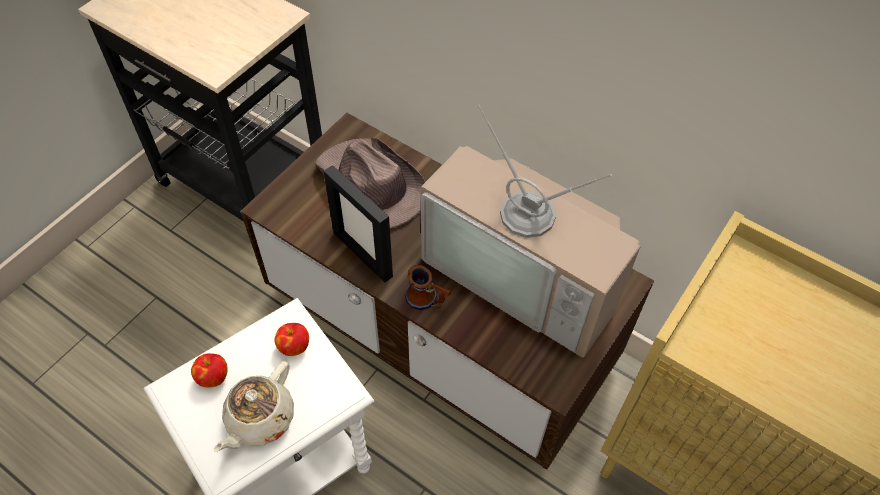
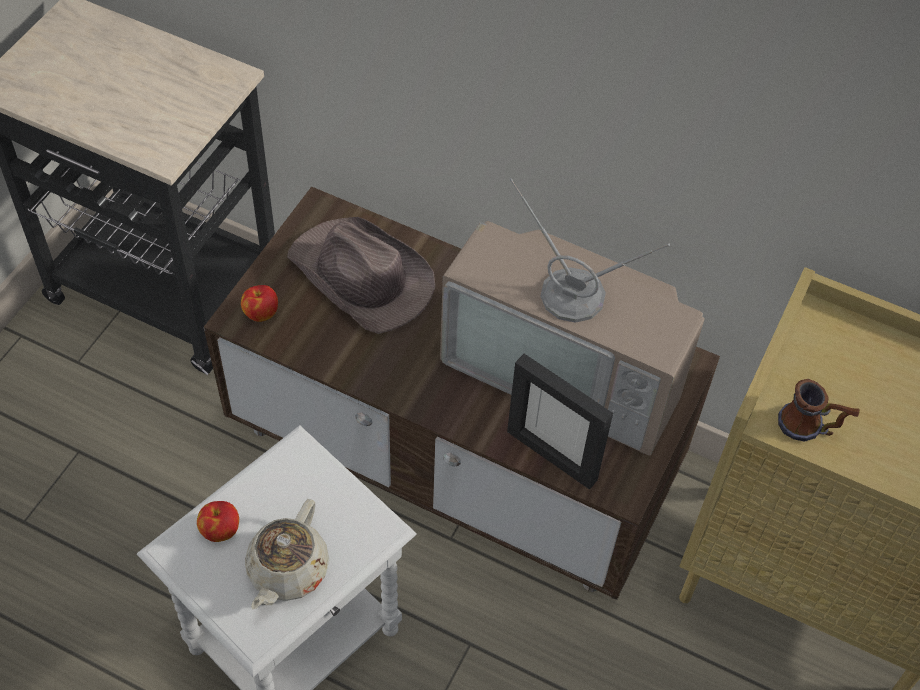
camera: 10 degrees left, 0 degrees up
apple [274,323,309,356] -> apple moved to [241,285,278,322]
picture frame [323,165,393,283] -> picture frame moved to [507,354,613,489]
mug [405,265,451,310] -> mug moved to [778,379,860,442]

